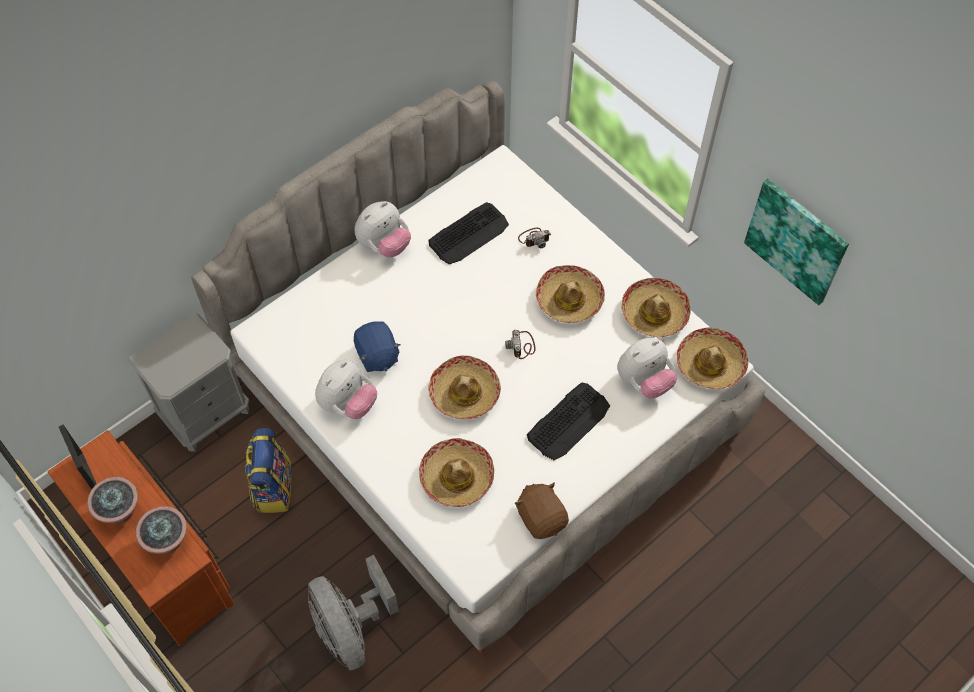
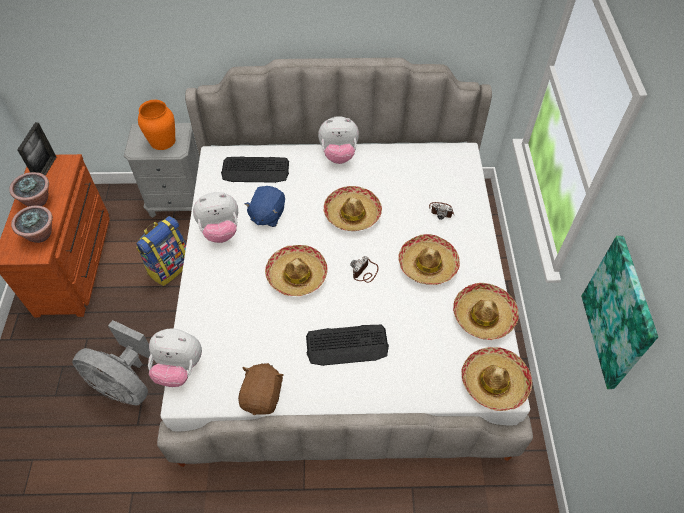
camera: 40 degrees right, 5 degrees down
grey fan [308,555,399,670] -> grey fan turned 75 degrees counterclockwise [72,320,150,405]
hat [419,438,494,507] -> hat moved to [324,186,382,231]
keyboard [428,202,509,264] -> keyboard moved to [221,157,289,183]
plush toy [617,338,677,399] -> plush toy moved to [148,328,202,387]
none -> orange vase [138,100,175,150]

